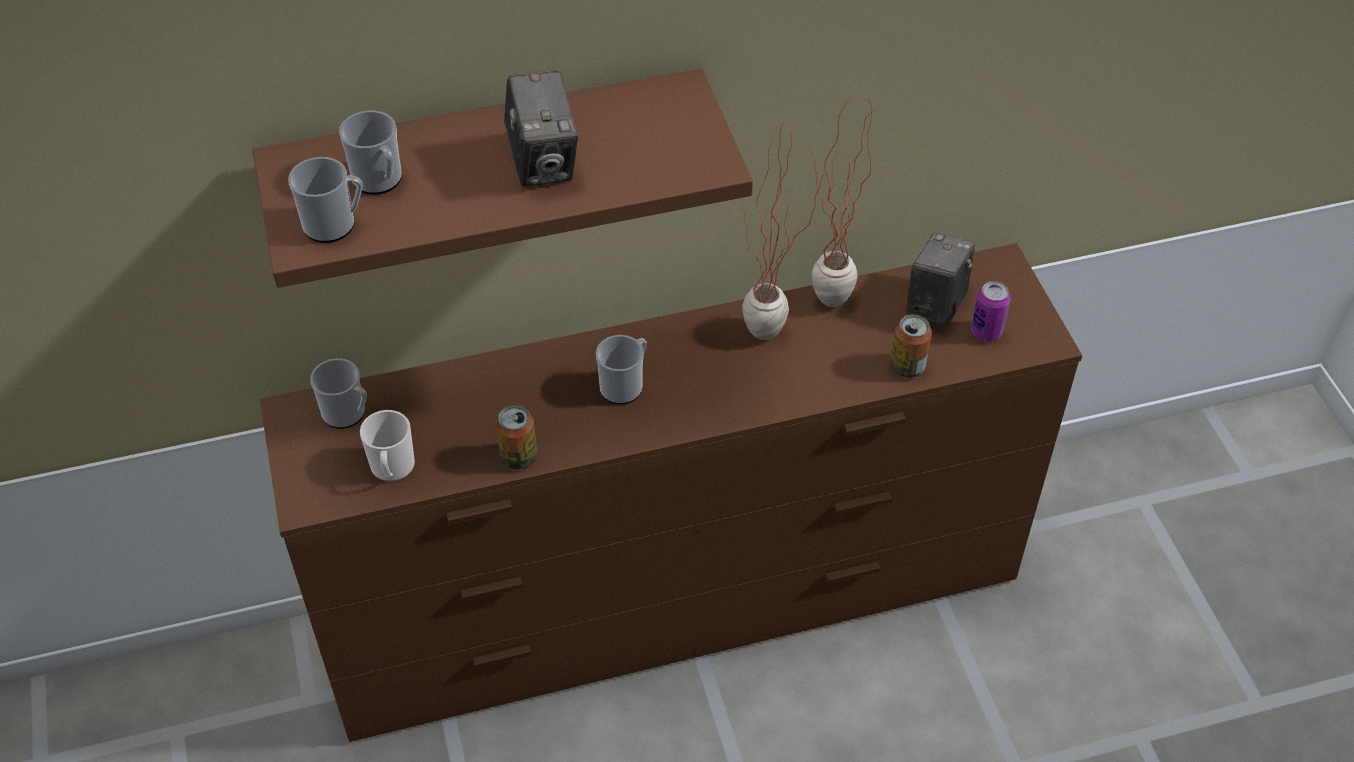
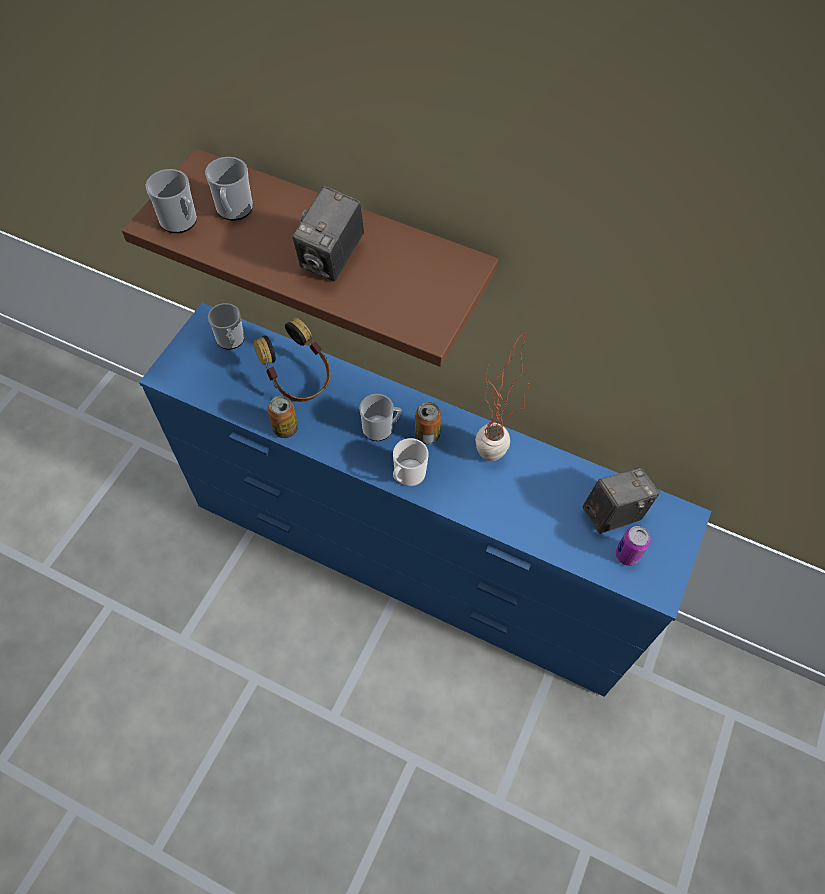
camera: 40 degrees right, 10 degrees up
brown dresser [260,243,1082,742] -> blue dresser [139,303,711,697]
mug [360,410,415,482] -> mug moved to [393,438,428,486]
potted plant [807,95,878,307] -> none
can [890,314,932,378] -> can moved to [415,402,442,445]
none -> headphones [254,318,331,402]

